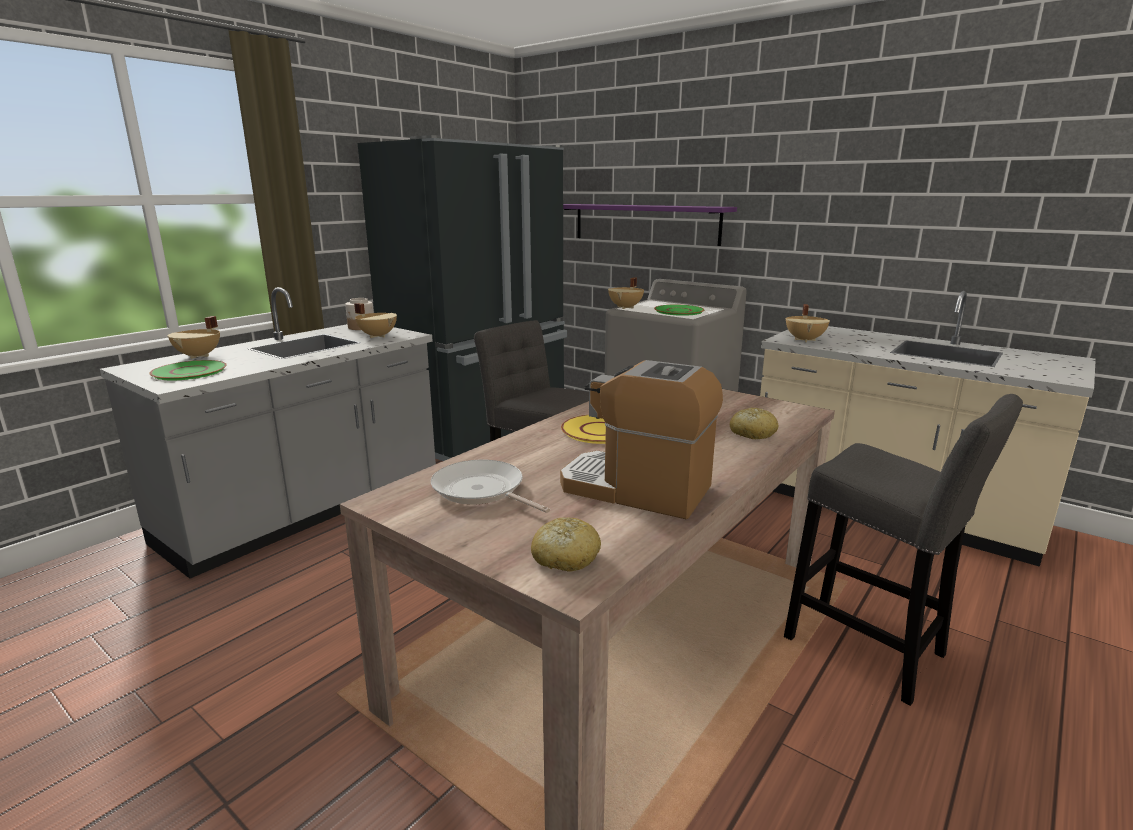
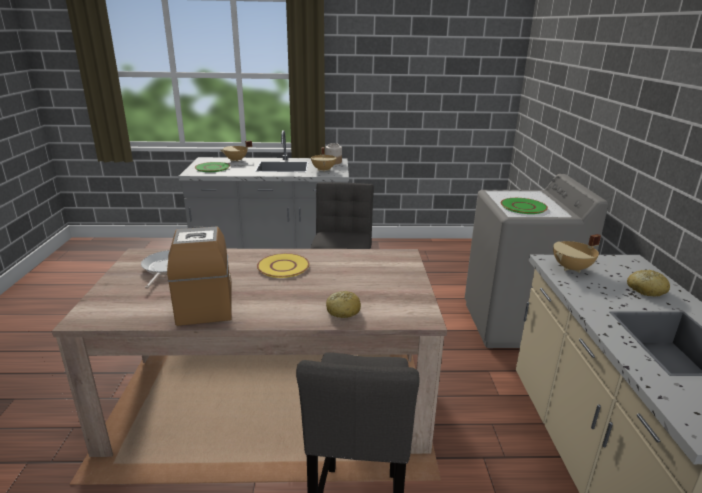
camera: 50 degrees right, 5 degrees up
black fridge [358,135,567,461] -> none
bread [531,517,601,572] -> bread moved to [627,270,670,297]
purple shelf [563,204,737,246] -> none
beige cooking pot [608,277,644,309] -> none

